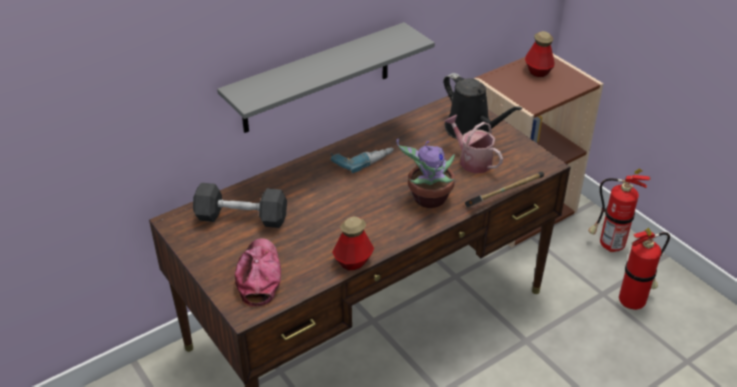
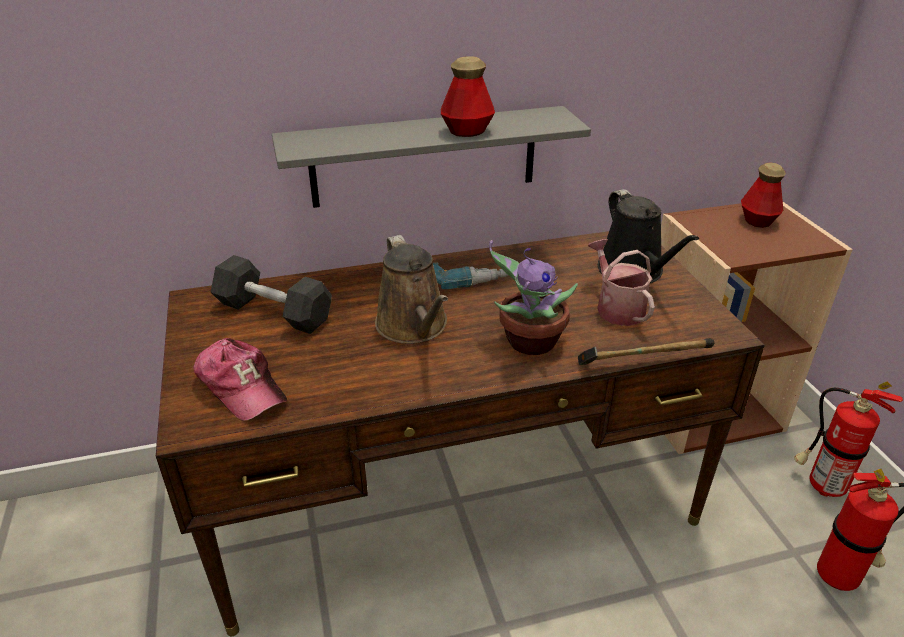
camera: 20 degrees right, 5 degrees down
cap [235,238,281,307] -> cap turned 120 degrees clockwise [193,338,287,421]
bottle [332,217,374,270] -> bottle moved to [441,56,495,137]
none -> brown watering can [375,235,448,344]

